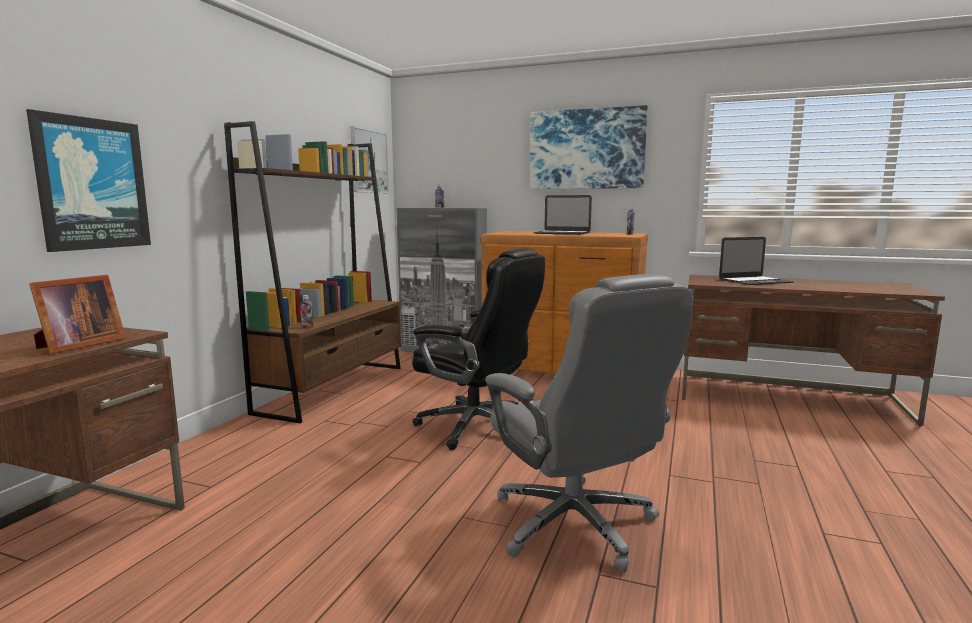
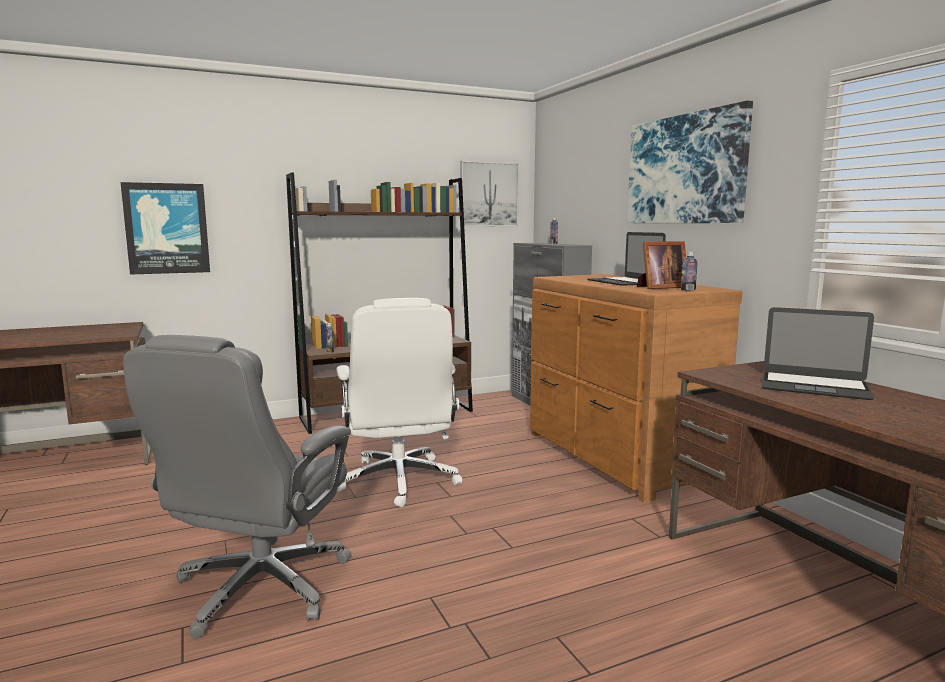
camera: 45 degrees right, 0 degrees up
picture frame [29,275,126,354] -> picture frame moved to [637,241,686,289]
black office chair [412,248,545,450] -> white office chair [336,298,462,507]

